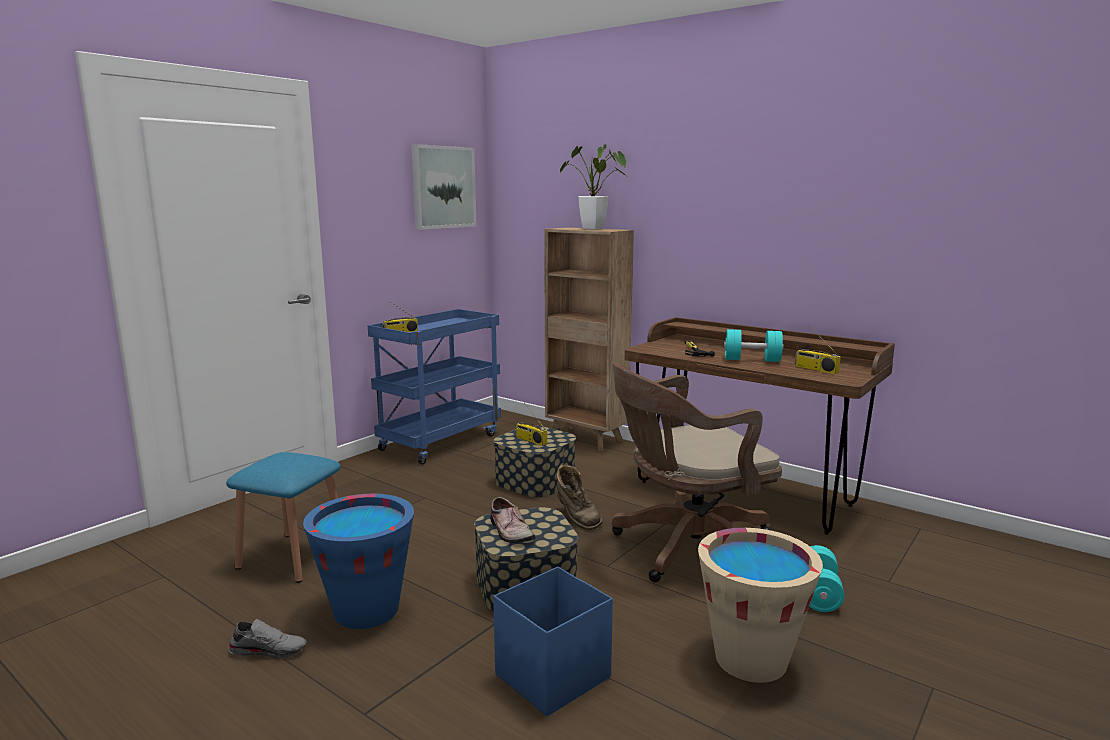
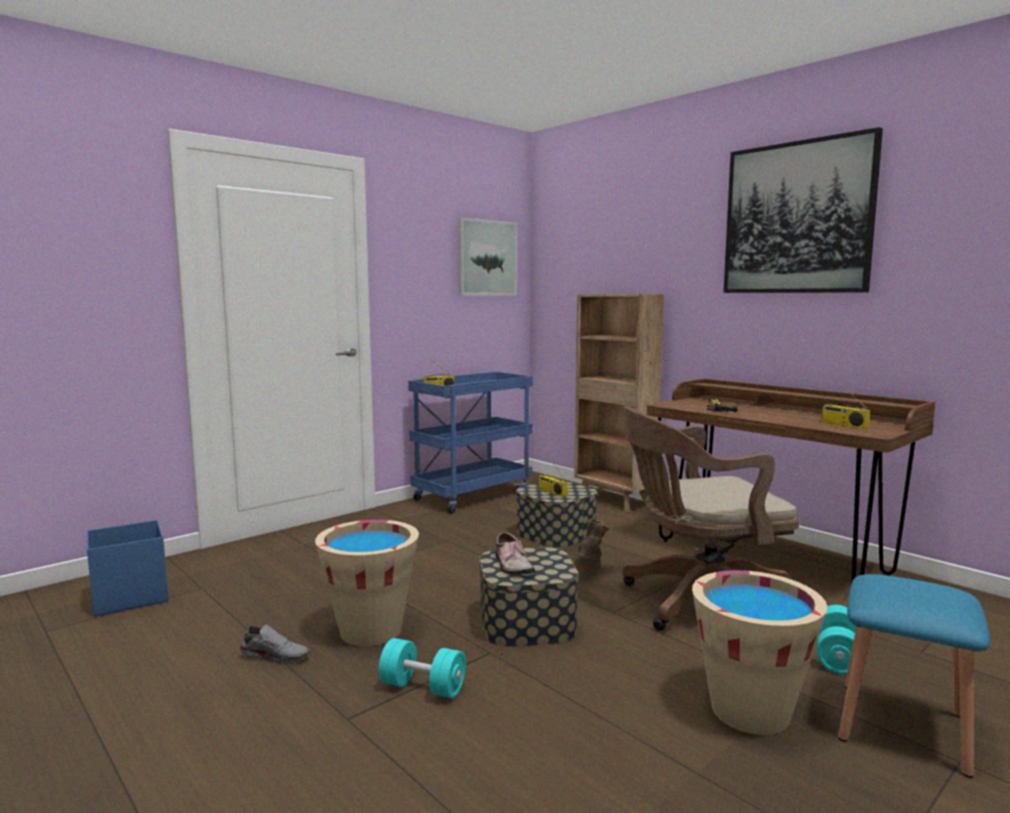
camera: 10 degrees right, 5 degrees down
blue stool [226,452,341,583] -> blue stool moved to [838,574,990,778]
blue bucket [303,494,414,629] -> beige bucket [315,520,419,646]
blue storage box [493,567,613,716] -> blue storage box moved to [87,520,168,617]
brown boot [557,465,603,530] -> brown boot turned 150 degrees counterclockwise [575,518,611,564]
potted plant [560,144,626,230] -> none
turquoise dumbbell [724,329,784,362] -> turquoise dumbbell moved to [379,638,466,698]
none -> picture [723,127,883,293]

